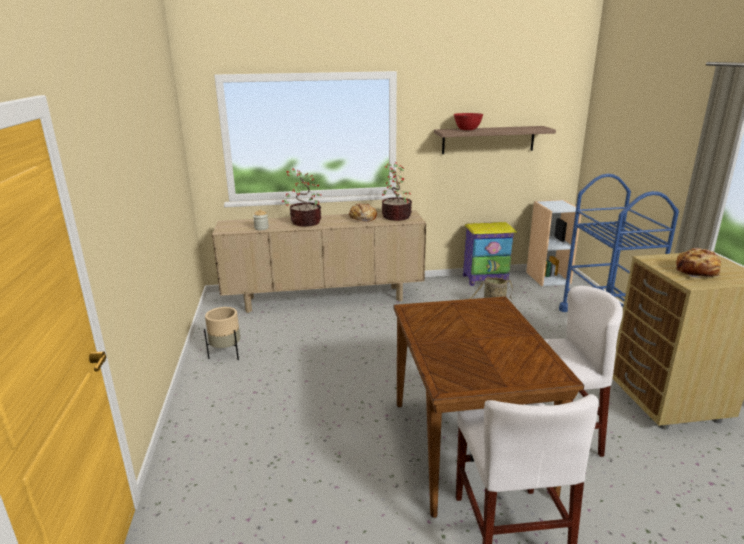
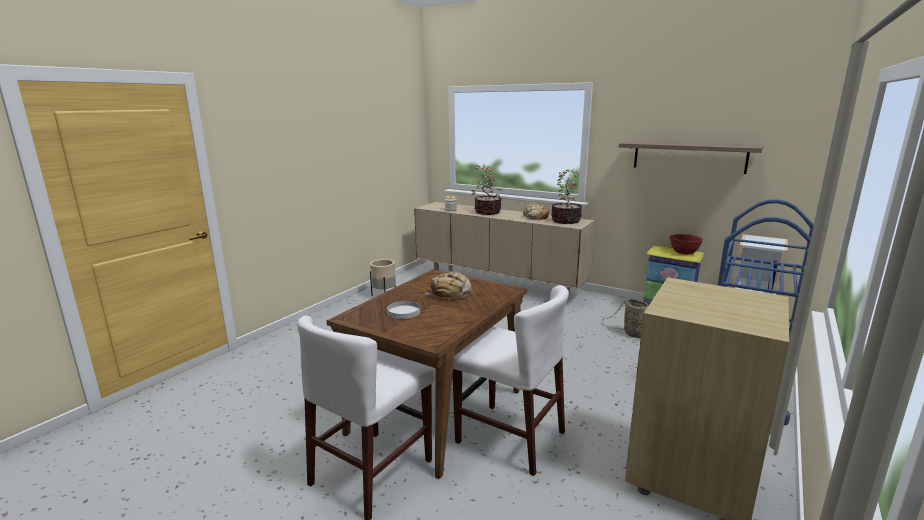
camera: 40 degrees right, 5 degrees down
red bowl [454,113,483,130] -> red bowl moved to [670,234,703,254]
bread [676,248,721,278] -> bread moved to [426,271,472,300]
none -> white plate [387,301,420,319]

